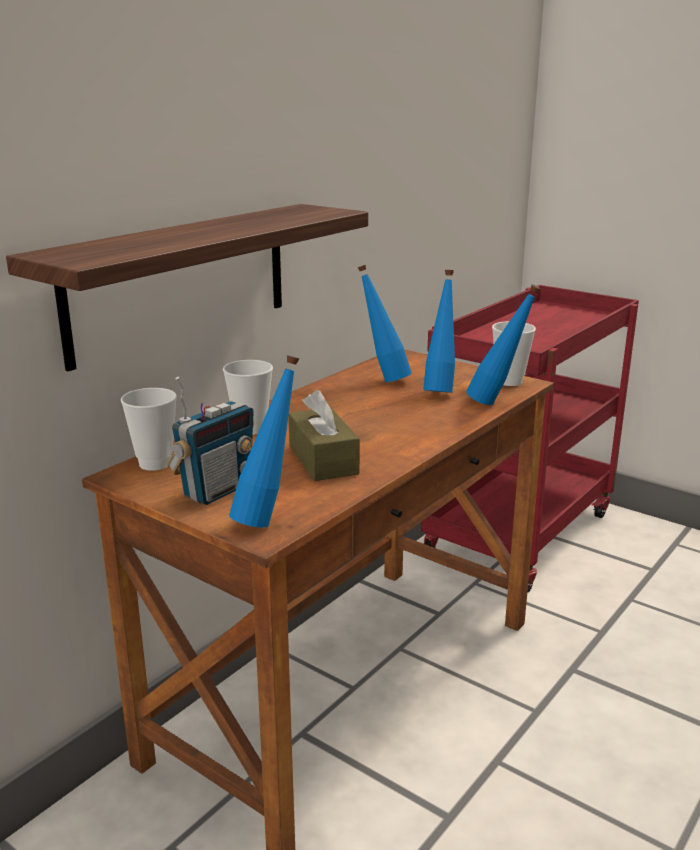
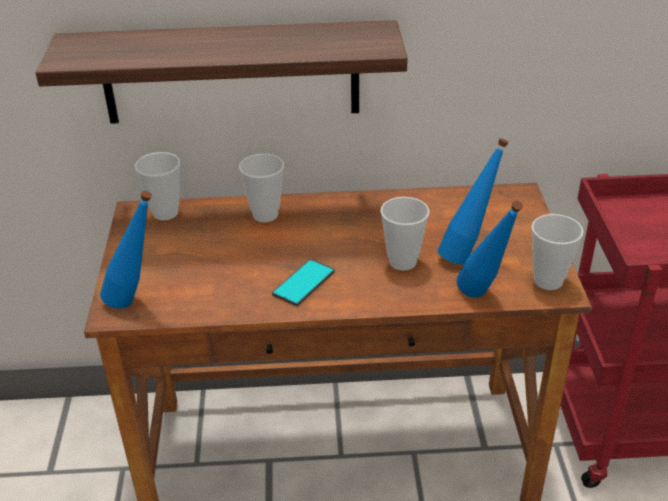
camera: 50 degrees right, 15 degrees up
radio [167,377,254,505] -> none
brown tissue box [289,390,360,481] -> none
blue bottle [357,265,412,382] -> none
none -> phone [272,259,335,306]
none -> cup [380,197,430,271]

